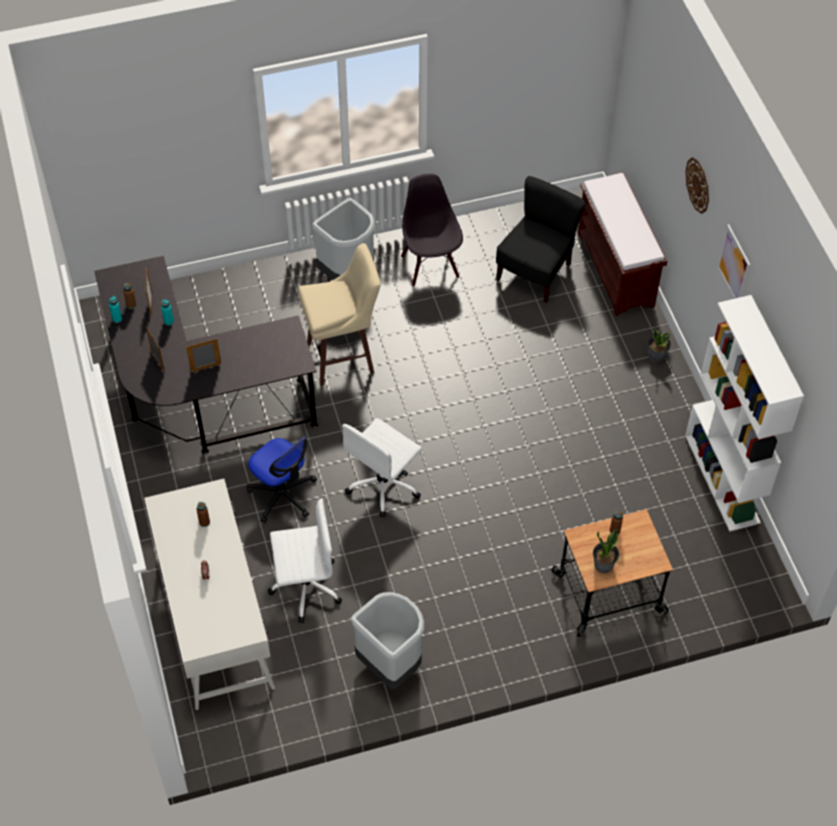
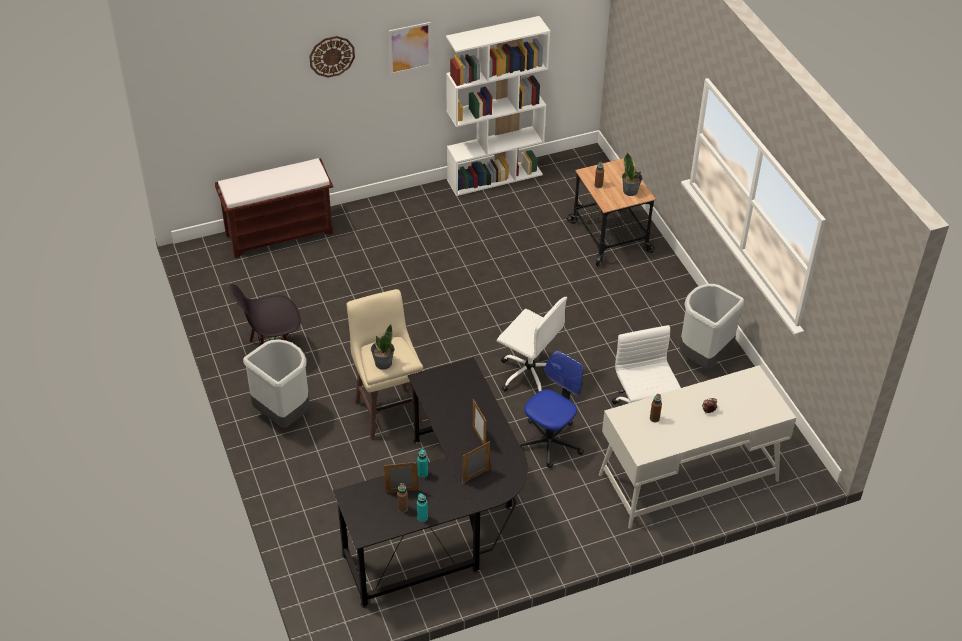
camera: 95 degrees left, 10 degrees down
black chair [496,176,586,303] -> none
potted plant [649,328,671,363] -> potted plant moved to [371,324,395,370]

